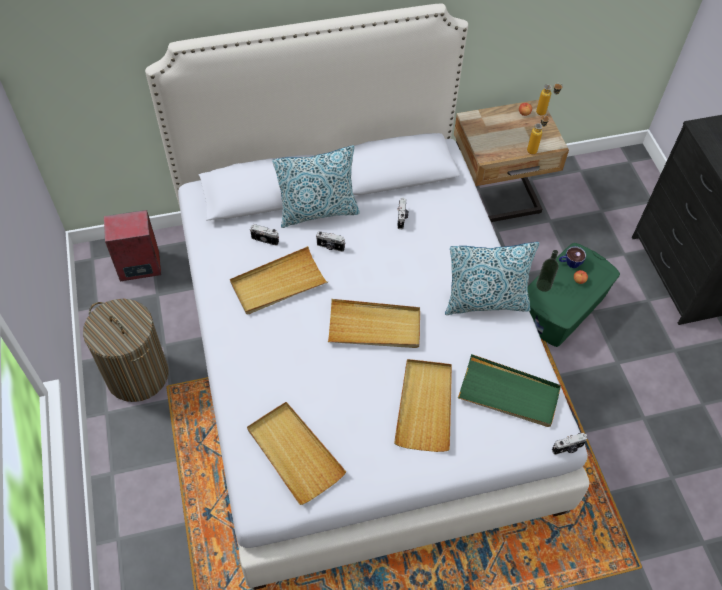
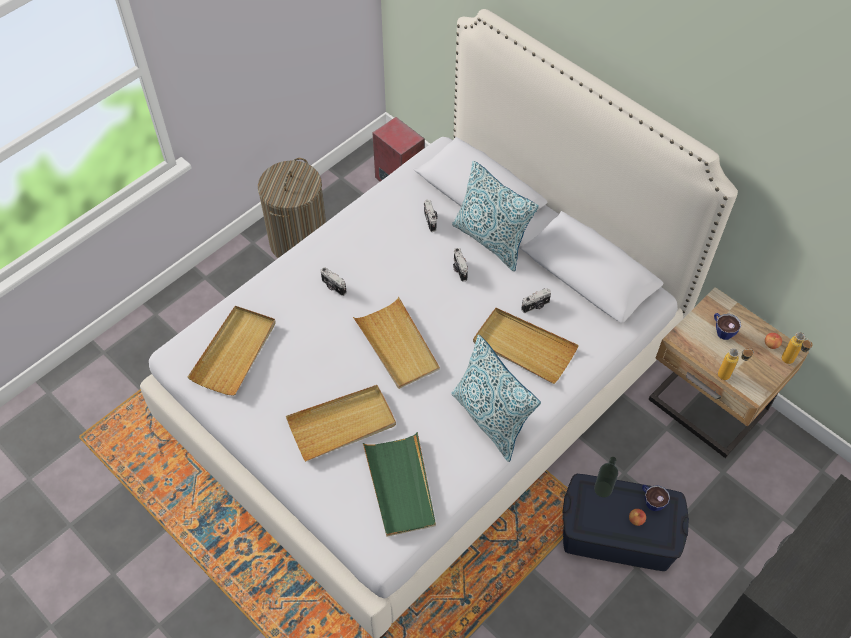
camera: 60 degrees right, 0 degrees up
beige tray [230,246,328,315] -> beige tray moved to [473,308,579,384]
green storage box [528,243,620,347] -> blue storage box [562,474,689,571]
camera [552,433,587,455] -> camera moved to [320,267,347,296]
none -> cup [714,313,741,340]

